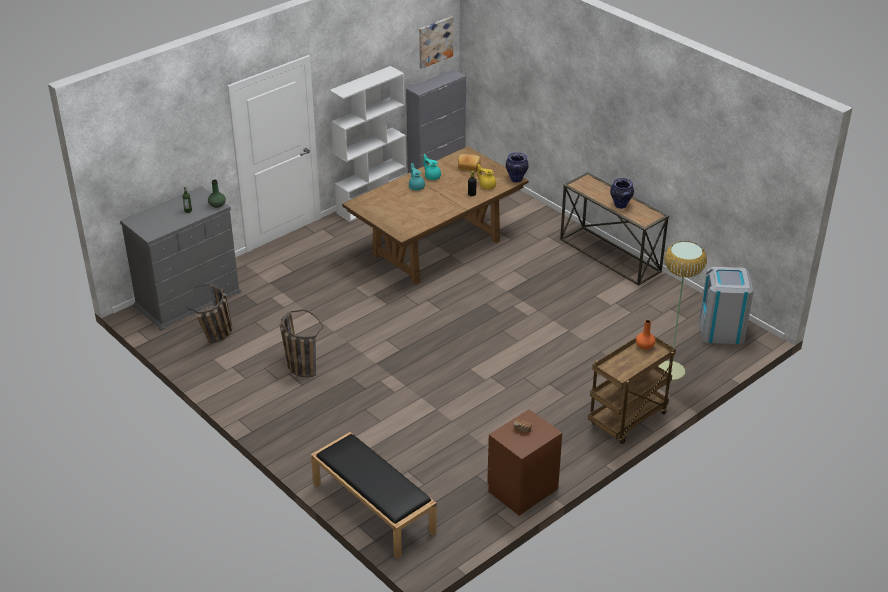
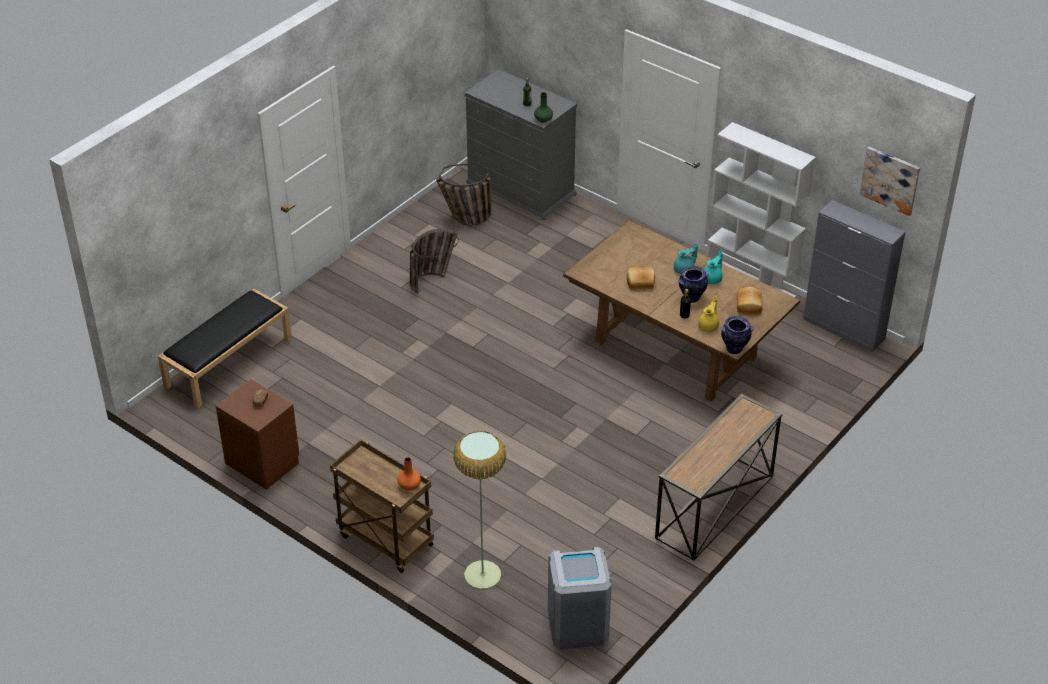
camera: 80 degrees right, 5 degrees up
vase [610,178,634,209] -> vase moved to [678,266,709,303]
none -> bread [627,266,655,289]

